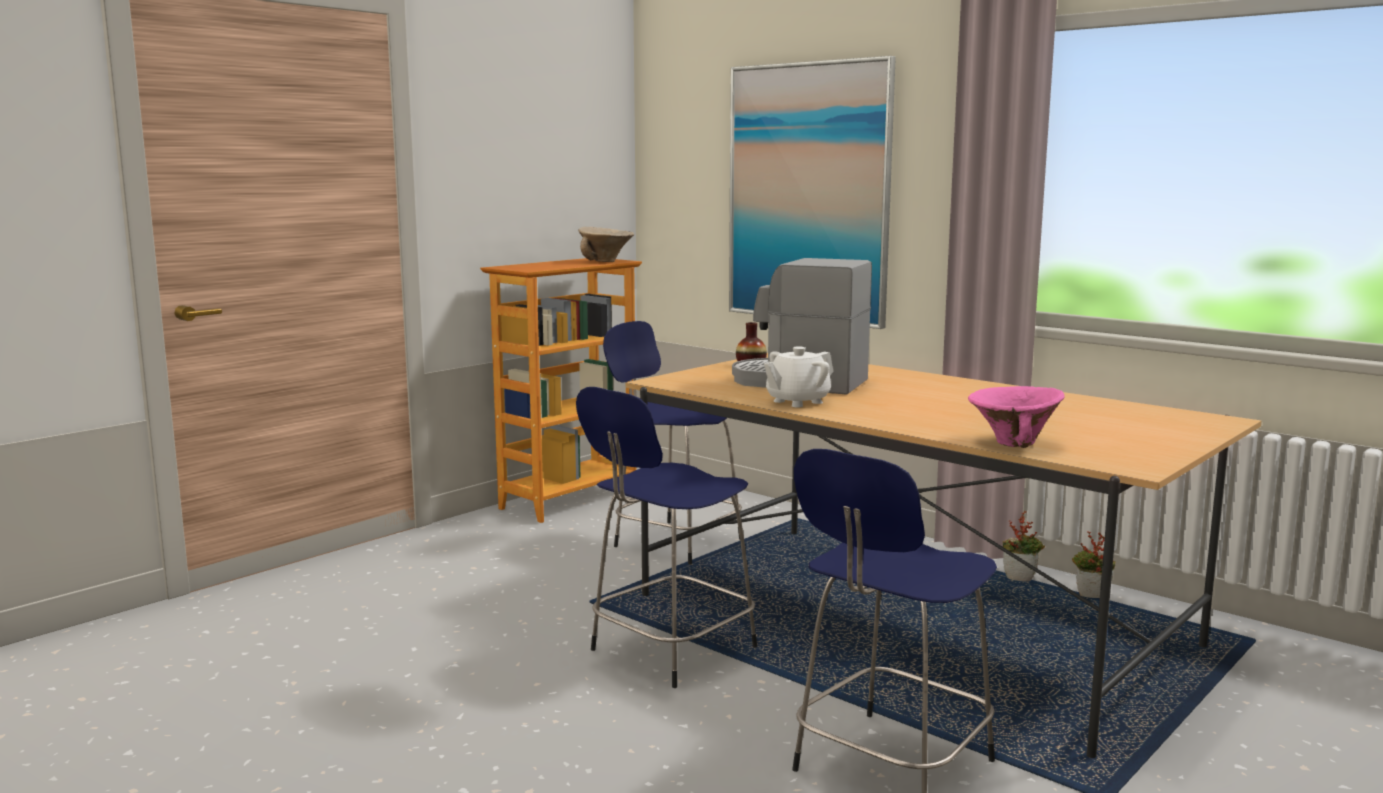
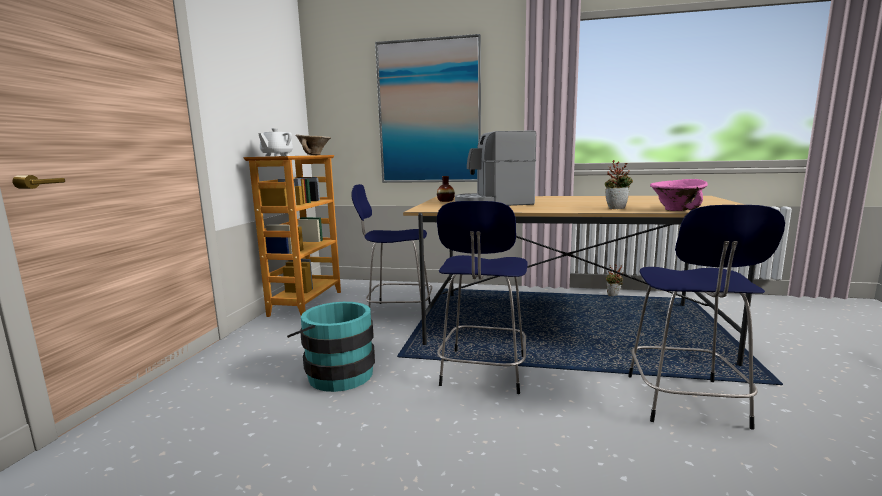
camera: 30 degrees left, 0 degrees up
white teapot [764,346,833,407] -> white teapot moved to [258,128,293,156]
potted plant [1003,511,1045,582] -> potted plant moved to [605,160,633,209]
none -> turquoise bucket [287,302,375,392]

